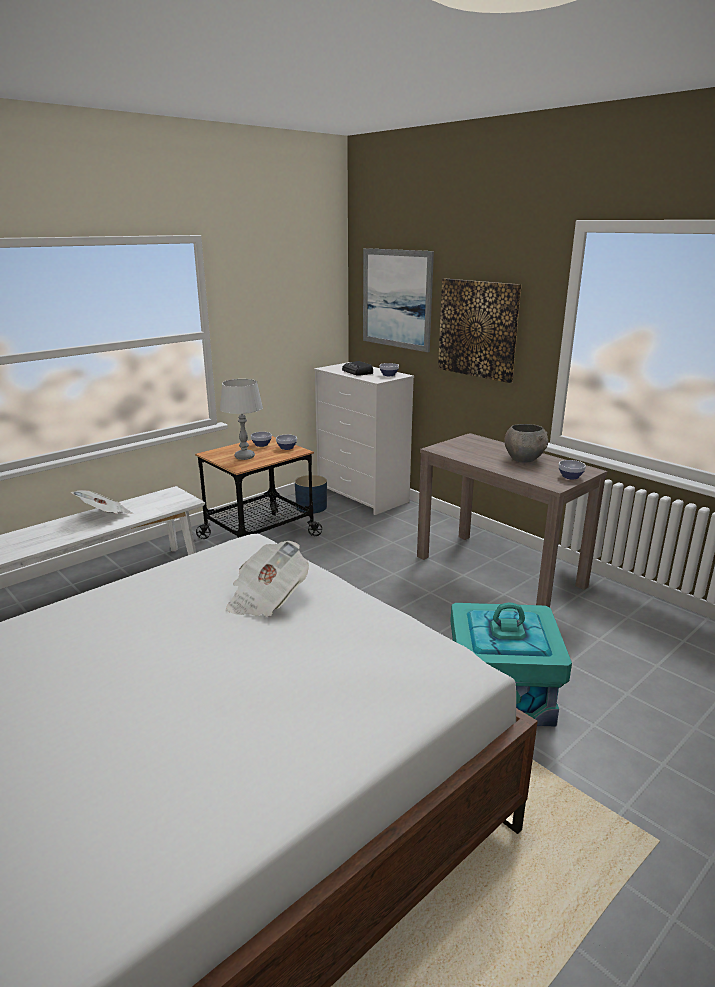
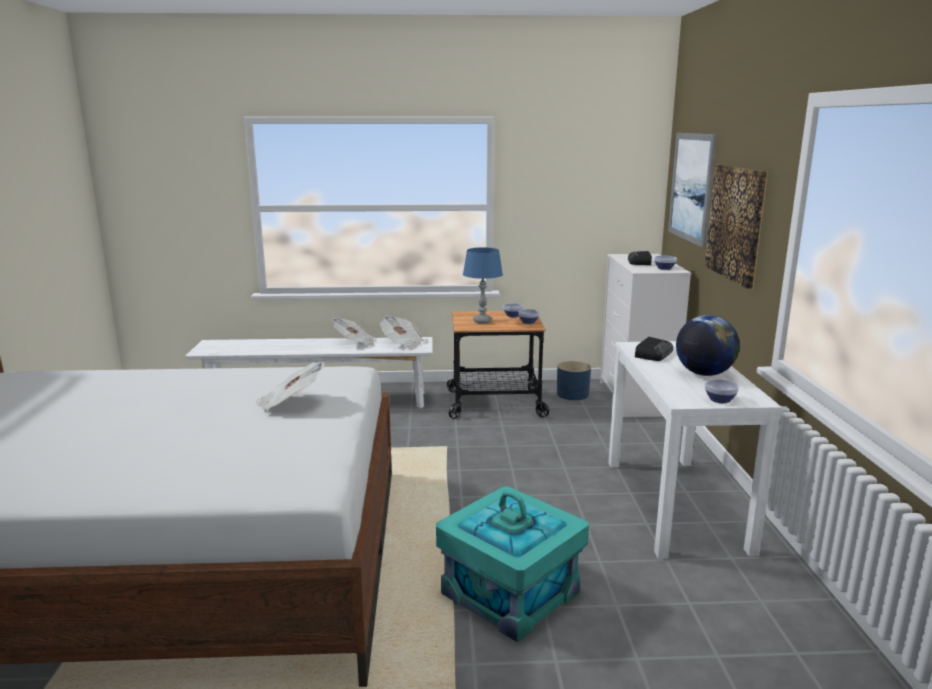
camera: 40 degrees right, 5 degrees down
grey table lamp [220,379,263,460] -> blue table lamp [463,247,503,324]
brown console table [417,433,607,607] -> white console table [608,341,782,559]
grey bowl [504,424,548,463] -> globe [676,315,740,376]
none -> newspaper [380,316,424,350]
none -> radio [635,337,673,361]

